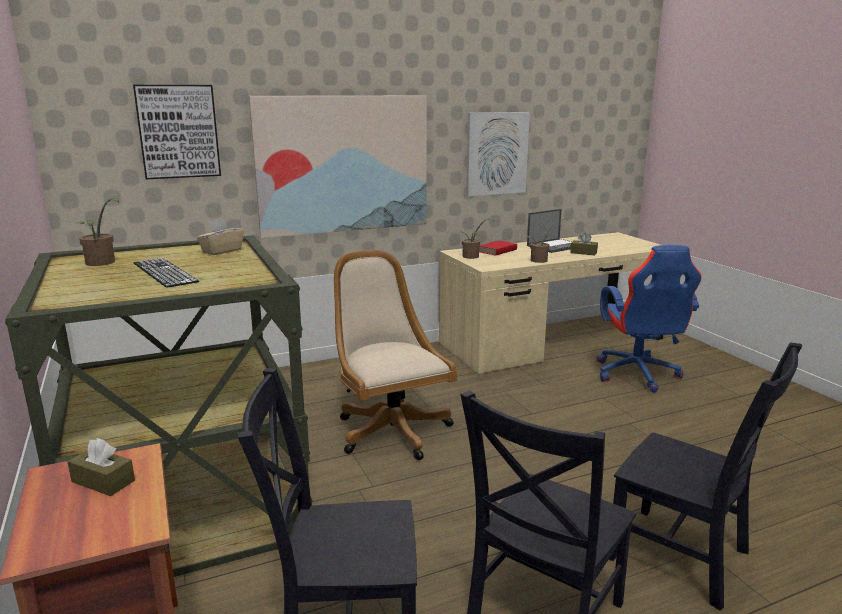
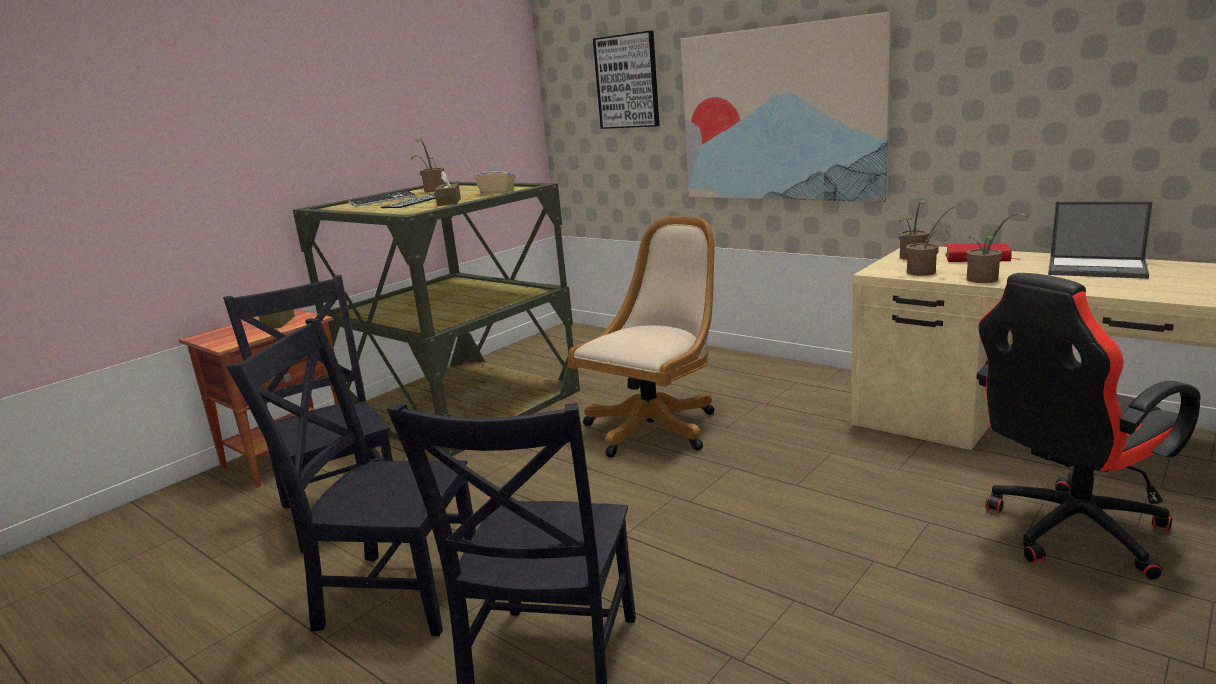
camera: 65 degrees right, 0 degrees up
picture [466,112,530,196] -> none
brown tissue box [570,233,598,255] -> brown tissue box moved to [435,171,461,206]
blue office chair [597,245,701,393] -> black office chair [976,273,1201,580]
none -> keyboard [348,191,417,207]
none -> potted plant [898,203,970,276]

